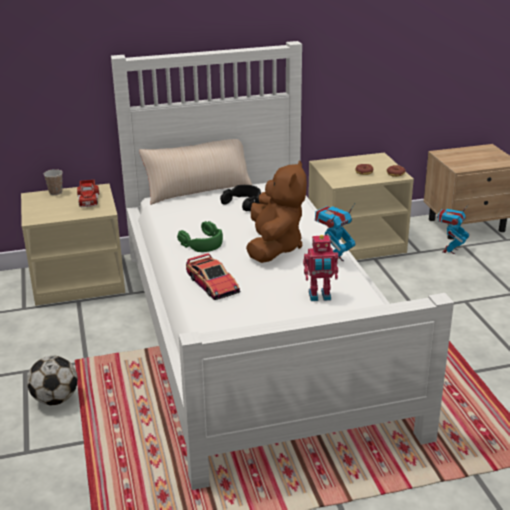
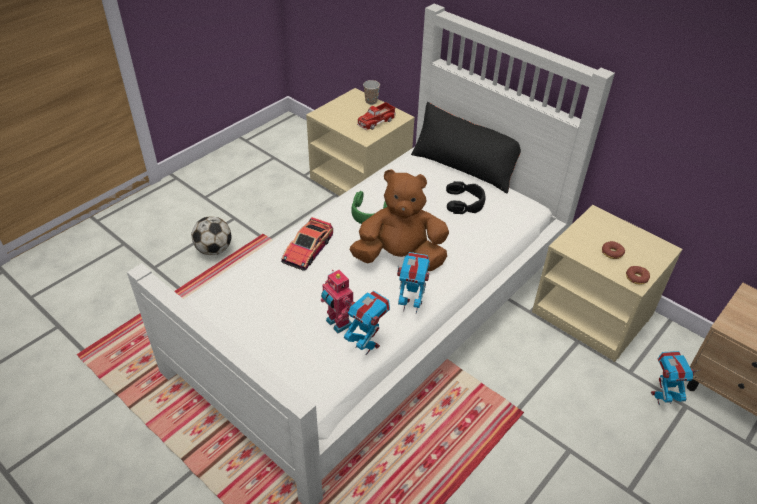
camera: 55 degrees right, 15 degrees up
beige pillow [139,139,252,205] -> black pillow [411,102,521,193]
brown plush toy [246,160,307,263] -> brown plush toy turned 150 degrees counterclockwise [350,169,449,271]
none -> toy robot [344,291,390,355]

